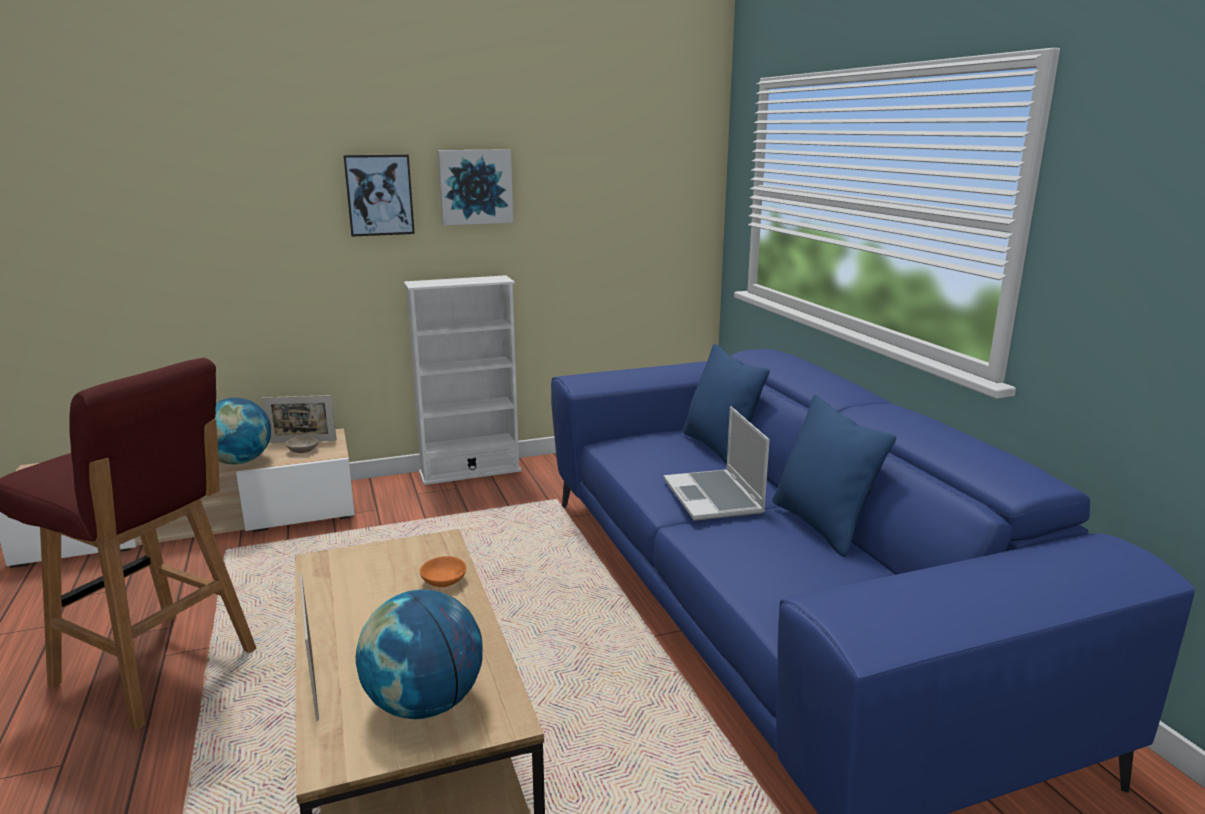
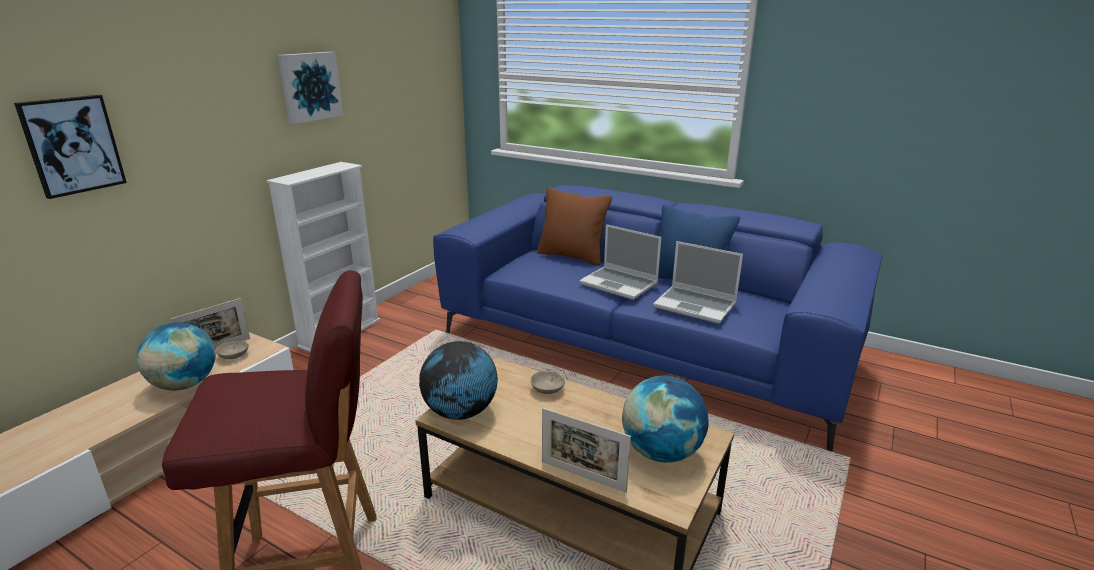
camera: 40 degrees left, 5 degrees up
picture [343,154,415,237] -> picture moved to [14,95,127,199]
orange bowl [420,556,466,587] -> beige bowl [530,371,565,394]
blue pillow [682,344,770,465] -> brown pillow [537,187,612,266]
none -> globe [419,341,498,420]
none -> laptop [653,241,743,324]

